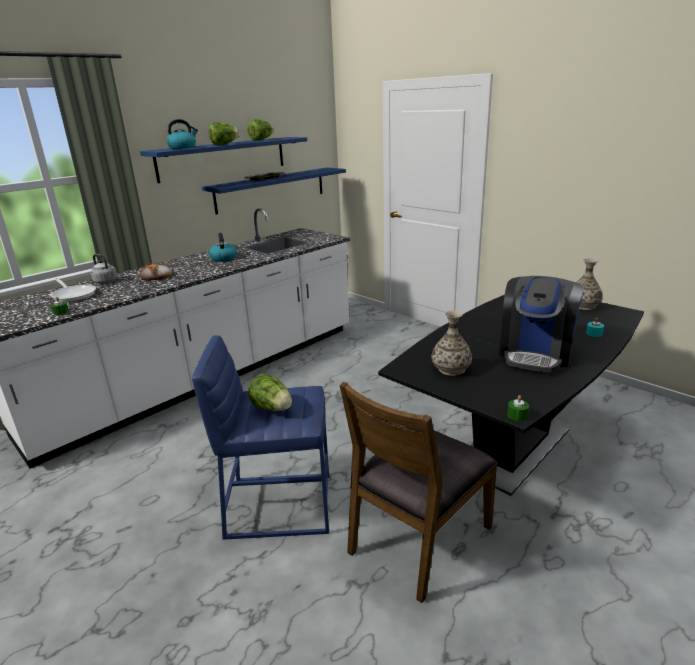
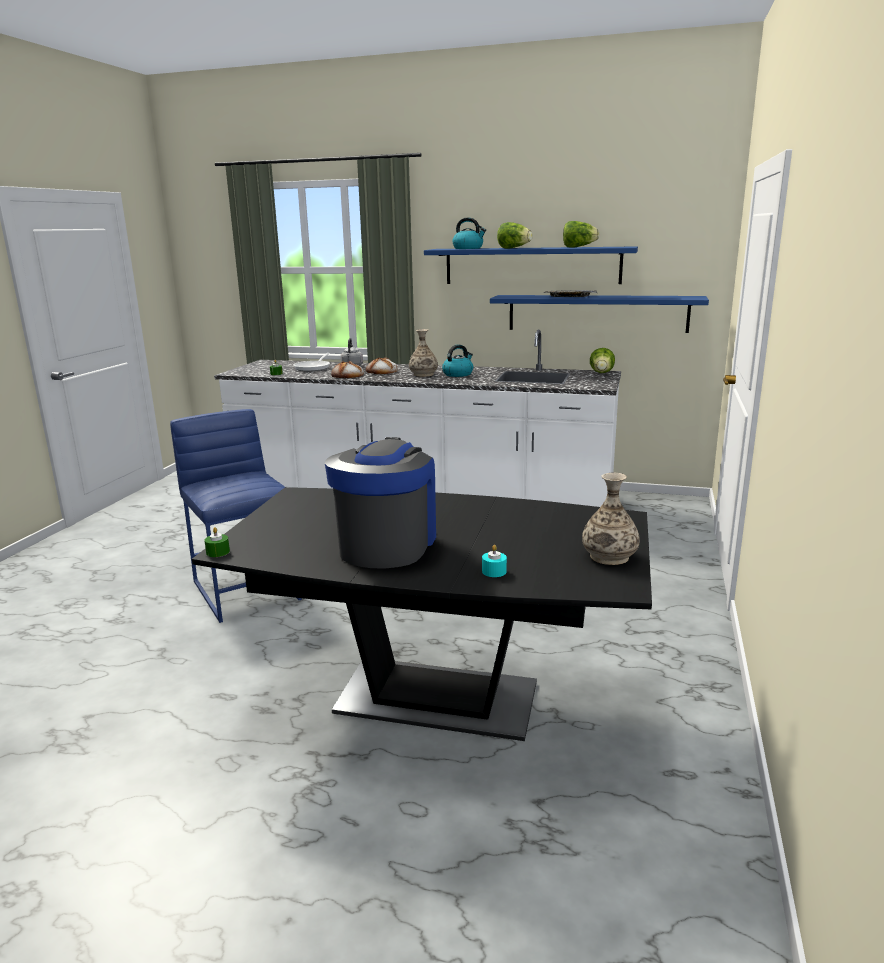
camera: 60 degrees right, 5 degrees down
lettuce [248,373,292,411] -> lettuce moved to [590,348,615,373]
brown chair [340,381,498,603] -> none
vase [432,310,472,376] -> vase moved to [409,329,438,377]
coffee machine [499,276,584,373] -> coffee machine turned 105 degrees clockwise [325,437,436,568]
none -> bread [331,361,364,378]

